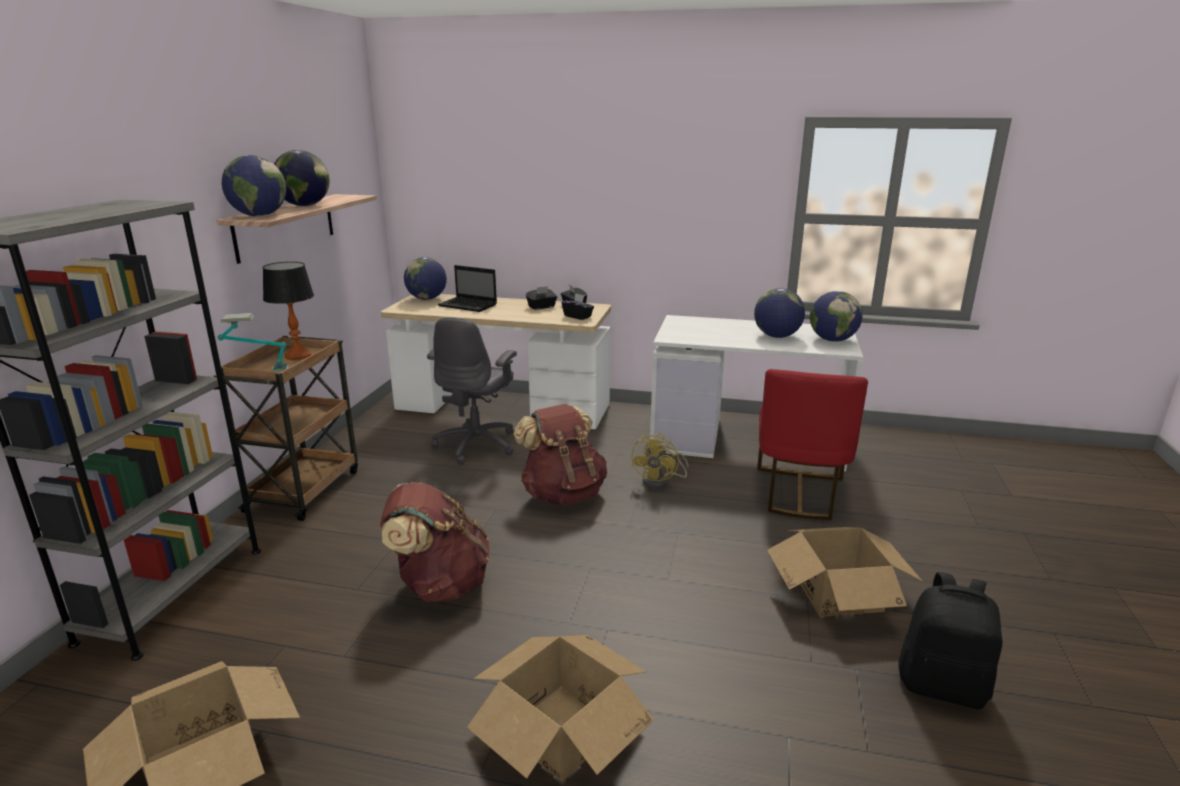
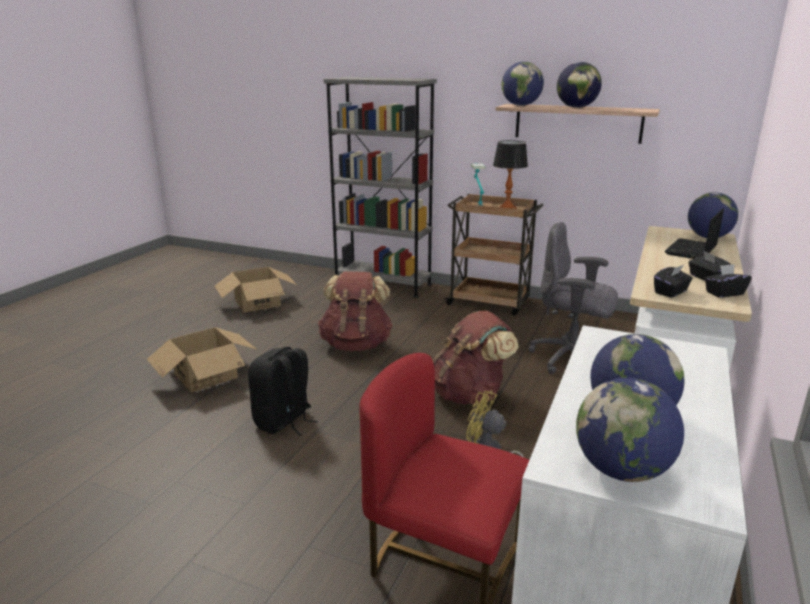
camera: 100 degrees right, 0 degrees up
cardboard box [767,527,922,616] -> none
black backpack [899,572,1003,709] -> black backpack moved to [248,347,319,436]

